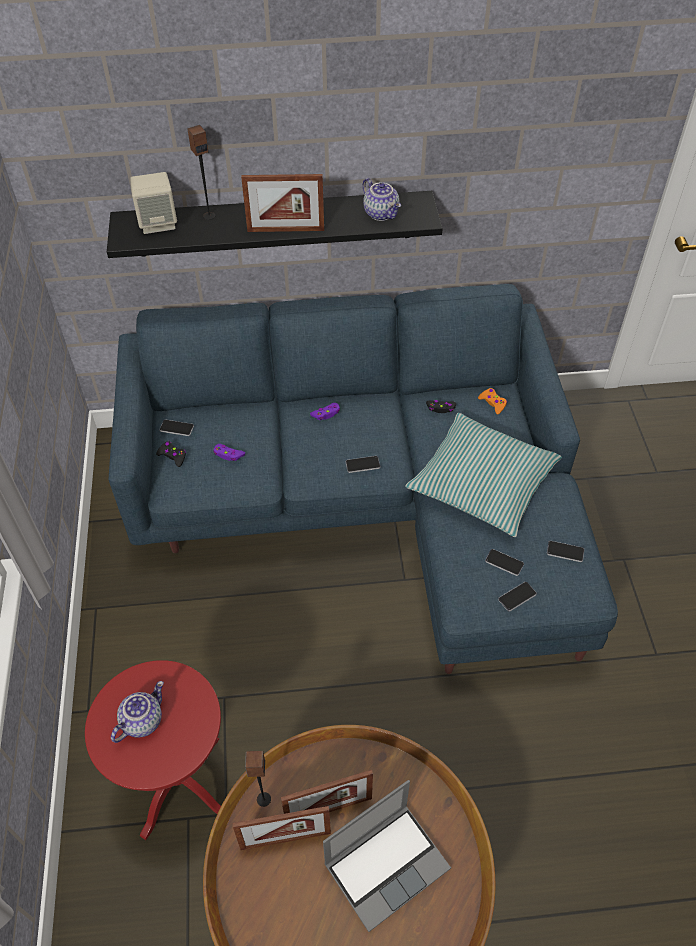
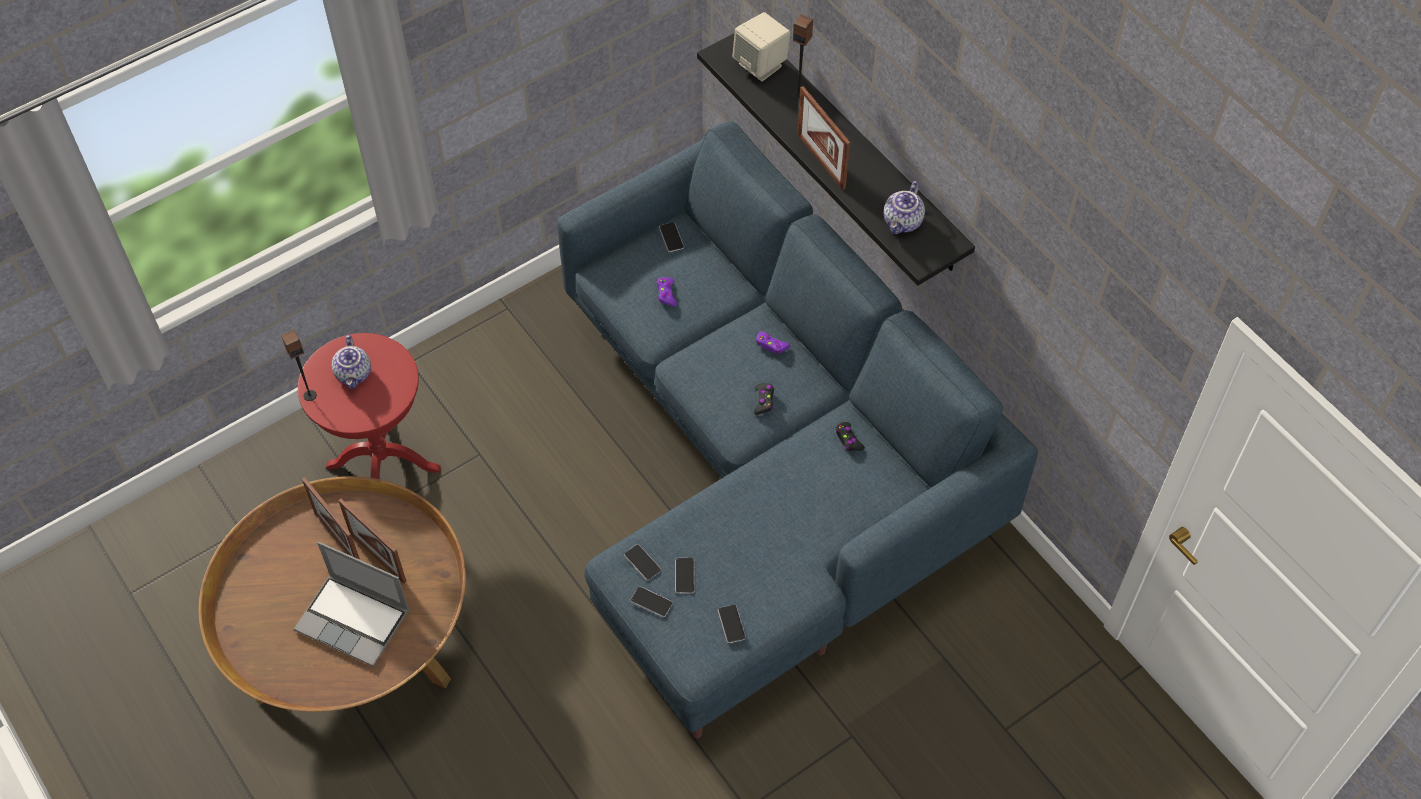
camera: 60 degrees right, 5 degrees up
teapot [111,681,164,743] -> teapot turned 75 degrees clockwise [332,335,371,389]
black game controller [156,441,186,467] -> black game controller moved to [754,383,775,415]
speaker [245,751,271,807] -> speaker moved to [281,329,317,401]
phone [345,456,380,473] -> phone moved to [624,544,661,581]
pillow [405,413,562,537] -> none
orange game controller [478,388,507,414] -> none

